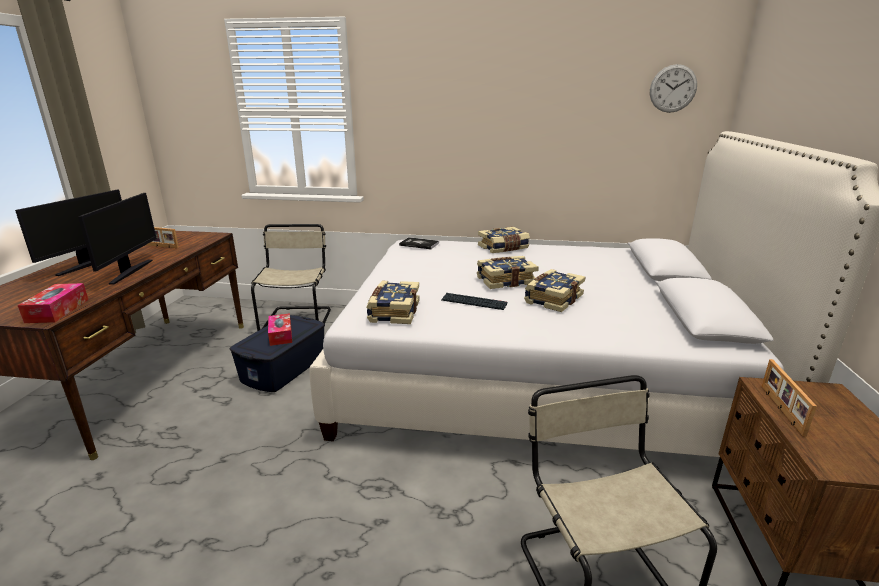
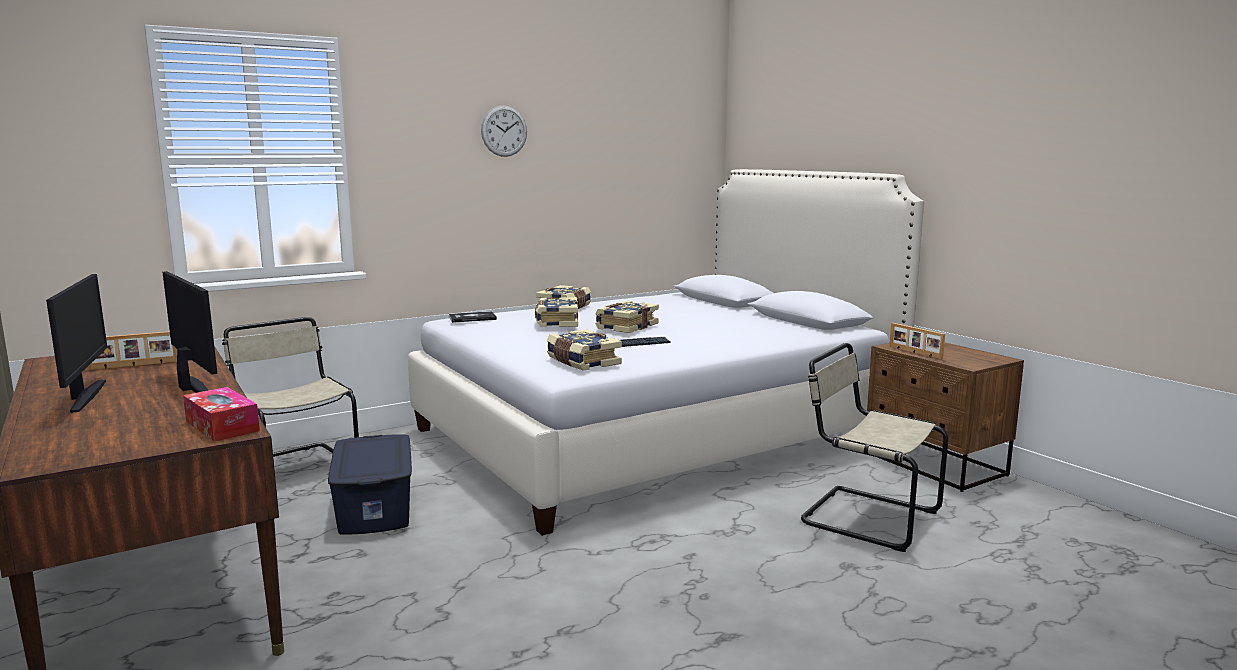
camera: 40 degrees left, 10 degrees down
tissue box [268,313,292,346] -> none
book [524,269,585,312] -> book moved to [535,297,578,327]
wall clock [650,64,697,113] -> wall clock moved to [481,105,527,157]

